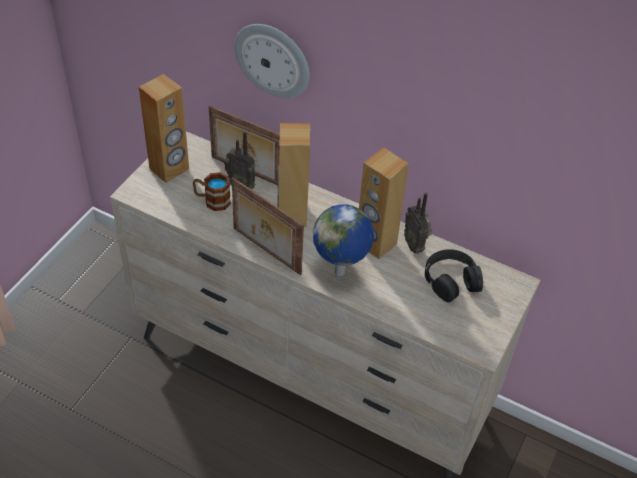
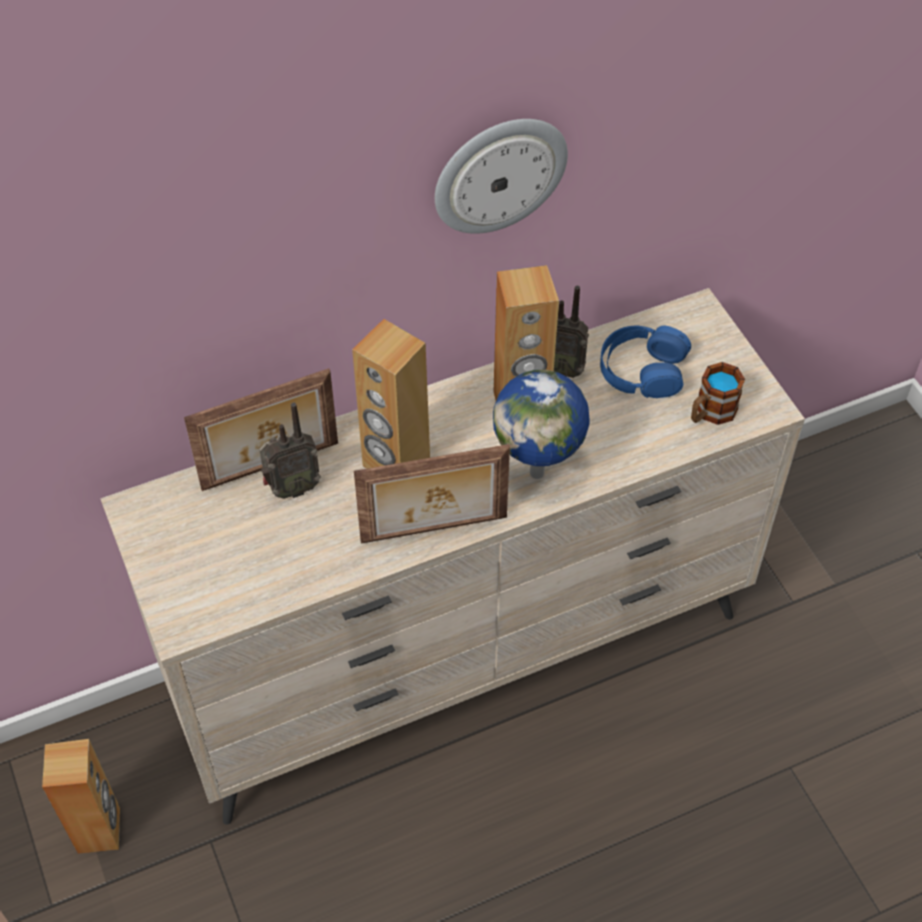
camera: 50 degrees left, 5 degrees up
brown speaker [139,74,189,183] -> brown speaker moved to [42,739,120,854]
mug [193,172,231,211] -> mug moved to [691,362,745,425]
wall clock [235,24,310,98] -> wall clock moved to [435,119,568,234]
black headphones [425,249,483,302] -> blue headphones [600,326,691,398]

